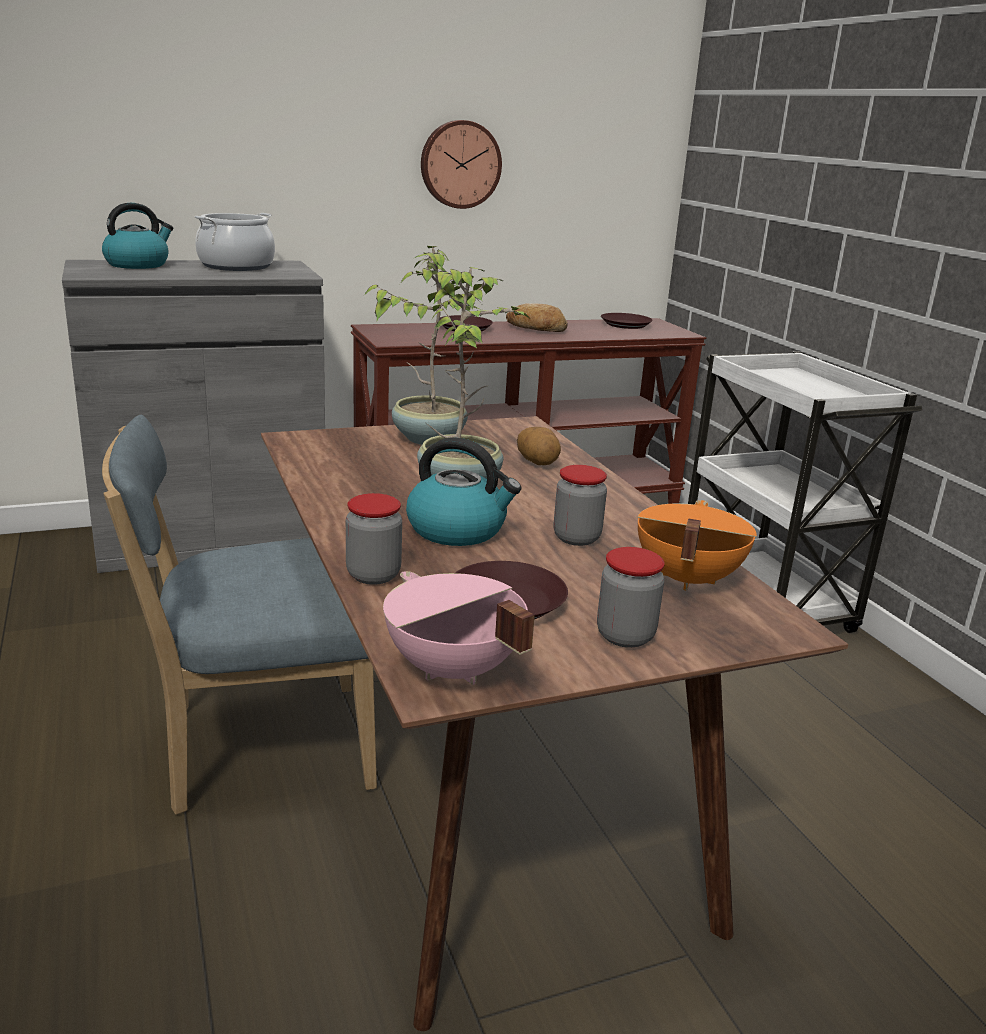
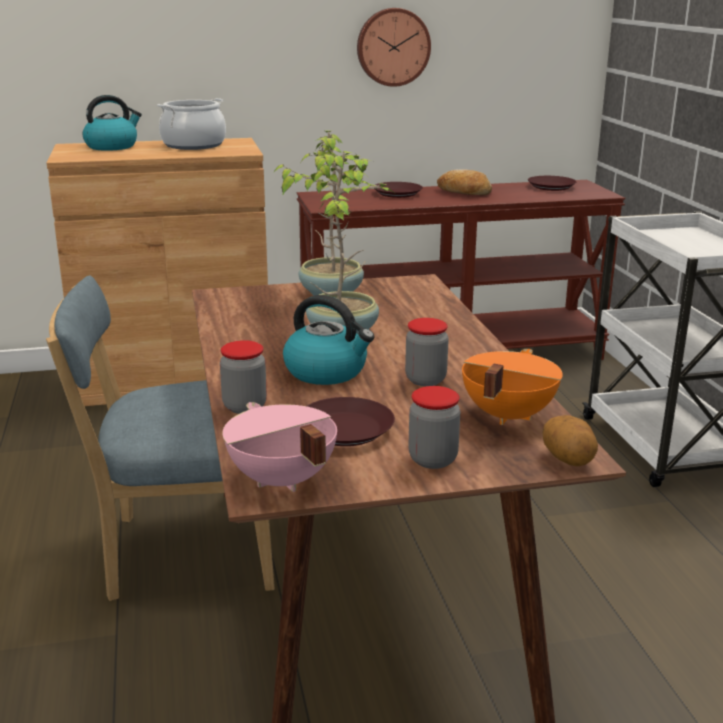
camera: 10 degrees right, 0 degrees up
grey cabinet [62,260,325,573] -> brown cabinet [47,138,268,406]
potato [517,427,561,465] -> potato moved to [542,415,598,467]

